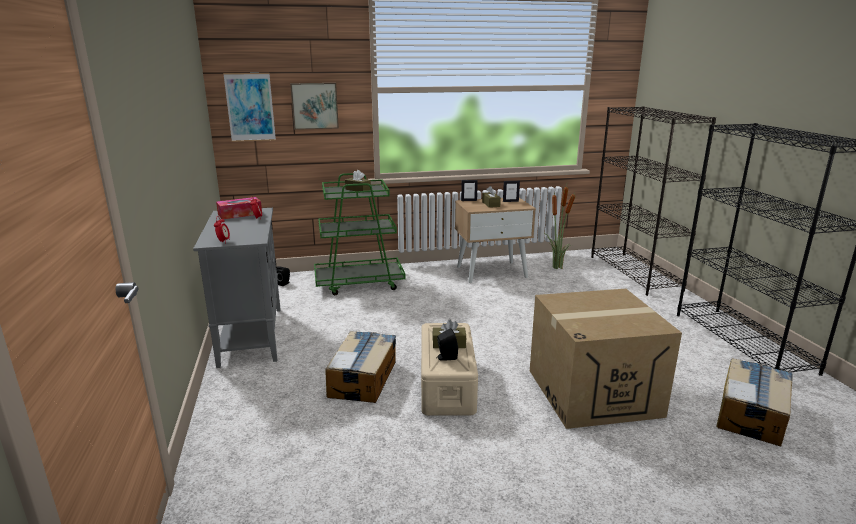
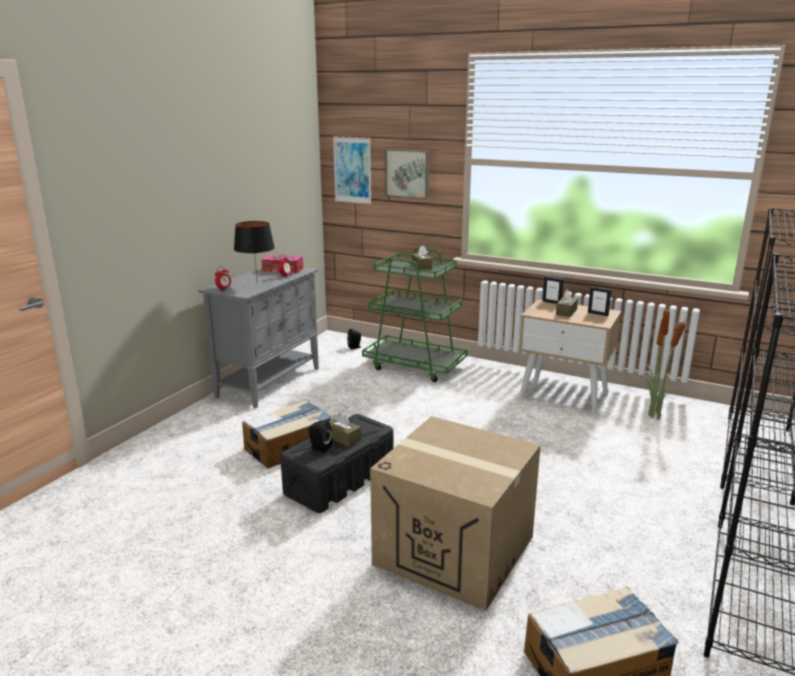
camera: 40 degrees right, 0 degrees up
beige storage box [421,323,478,416] -> black storage box [280,414,393,513]
none -> black table lamp [234,221,275,279]

